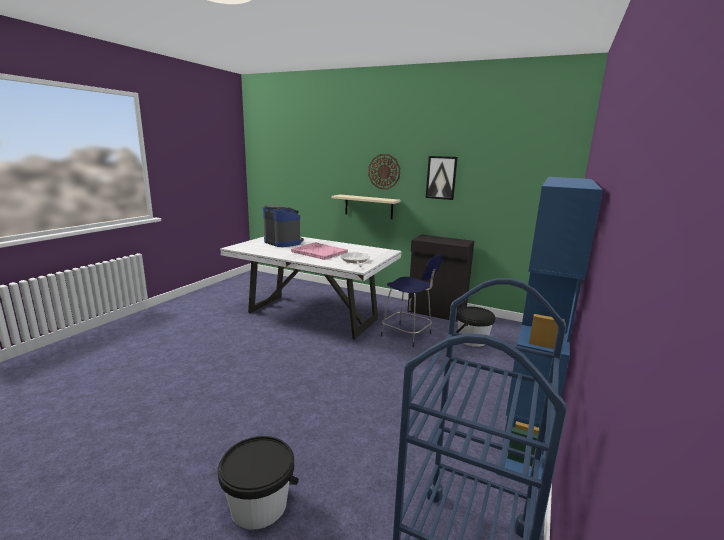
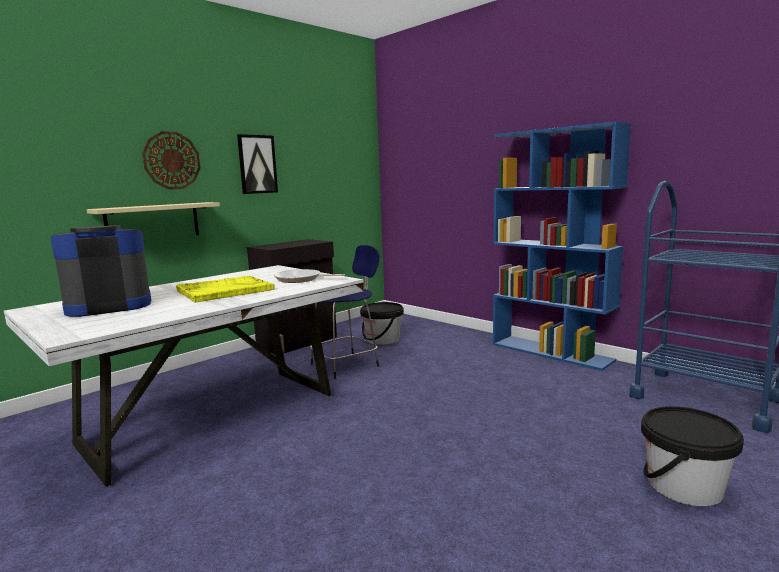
camera: 70 degrees left, 5 degrees down
pink tray [291,242,348,260] -> yellow tray [176,276,275,303]

